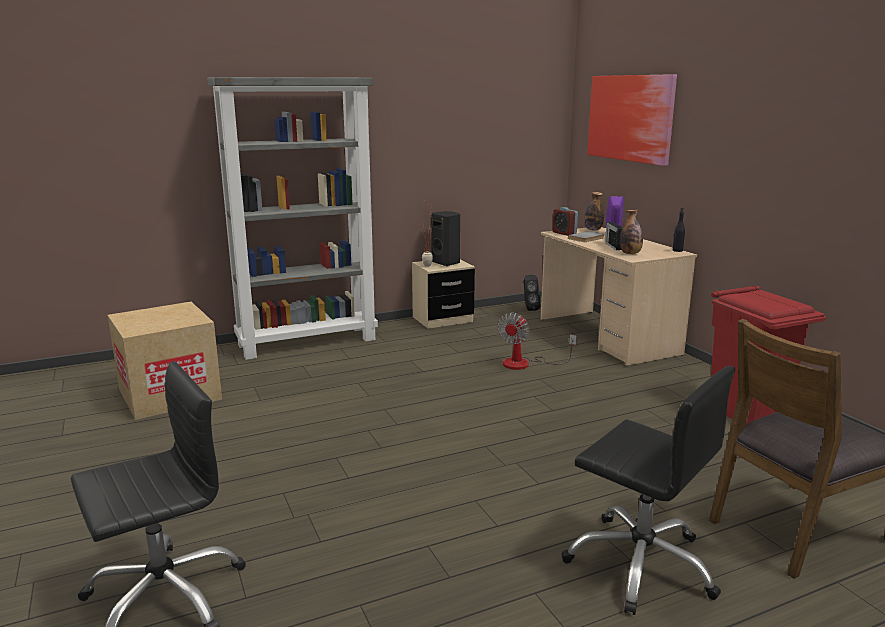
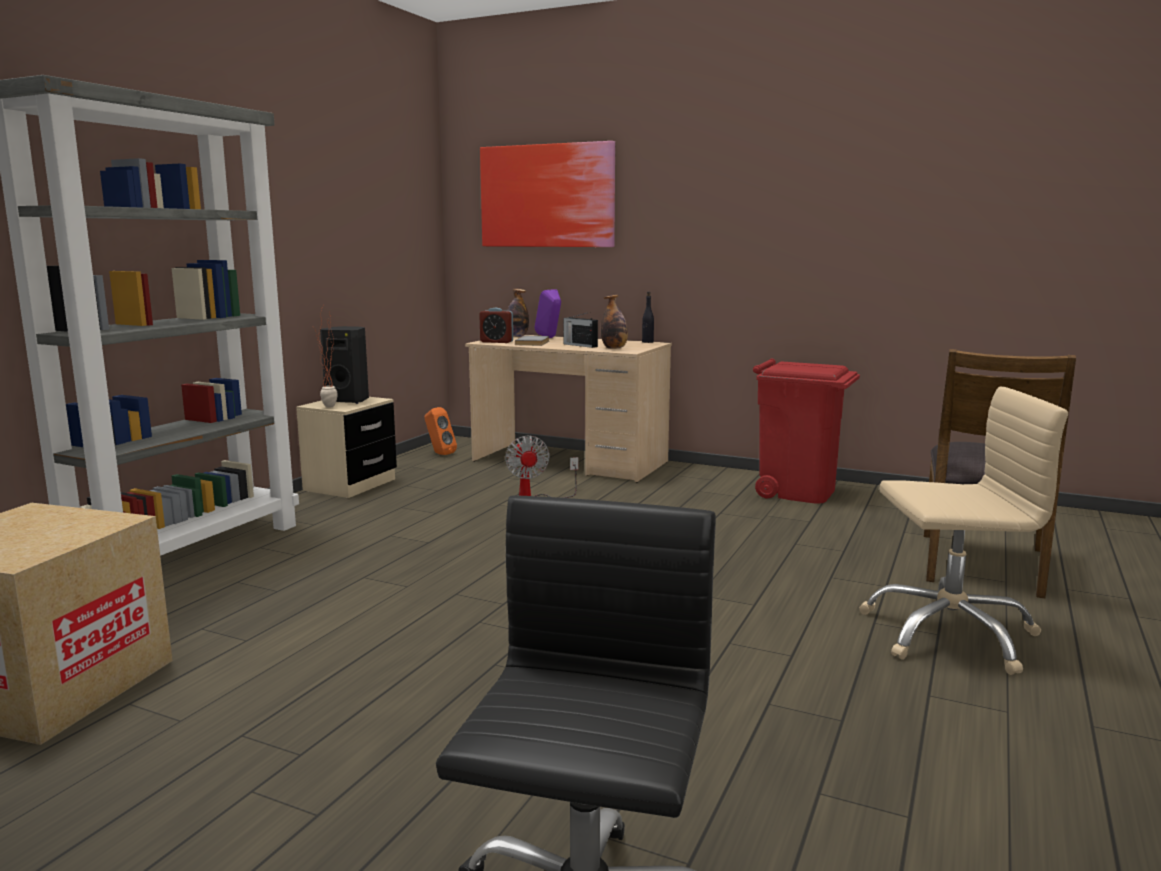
camera: 40 degrees left, 5 degrees down
black speaker [524,275,541,311] -> orange speaker [424,407,457,455]
black office chair [561,366,735,615] -> beige office chair [859,387,1068,675]

